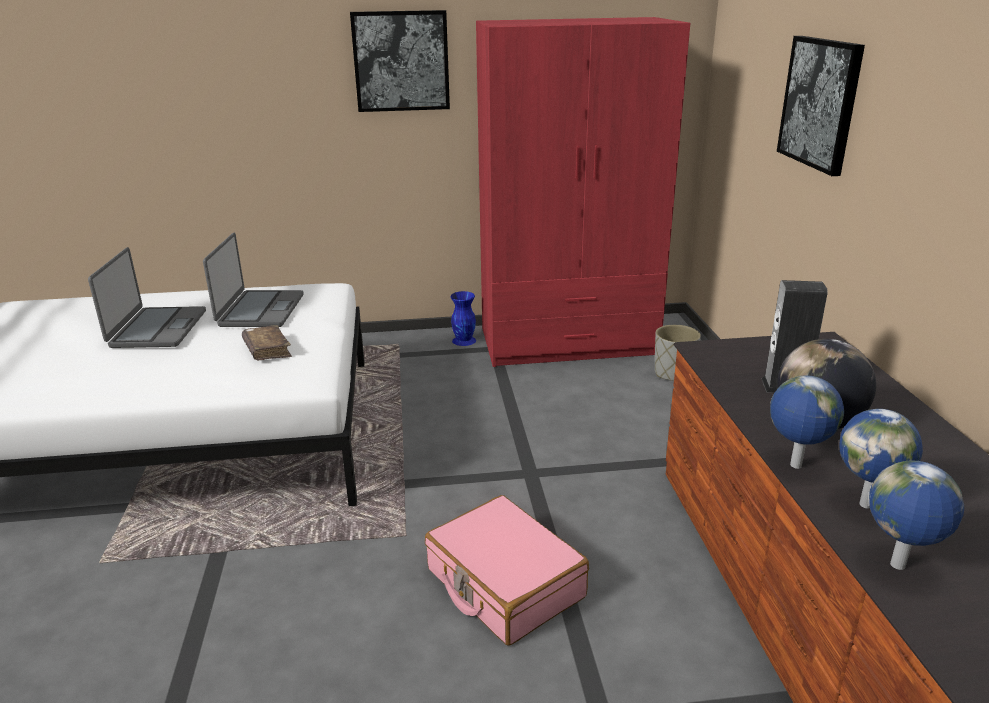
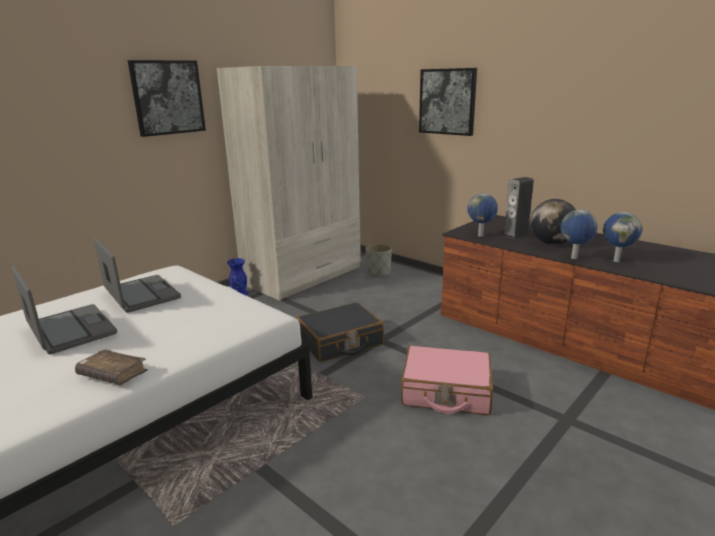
camera: 40 degrees left, 5 degrees down
brown book [242,325,292,360] -> brown book moved to [75,349,148,385]
red wardrobe [476,17,690,367] -> beige wardrobe [217,66,361,301]
globe [869,460,964,570] -> globe moved to [467,194,498,237]
none -> black suitcase [296,302,384,362]

